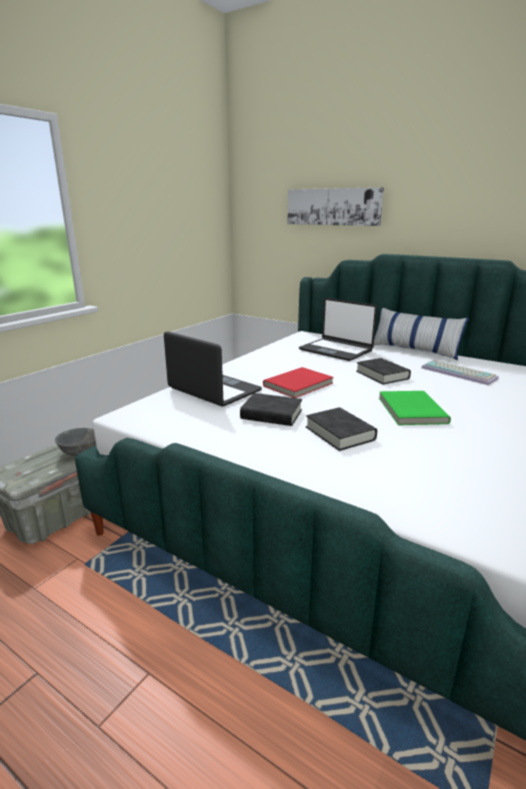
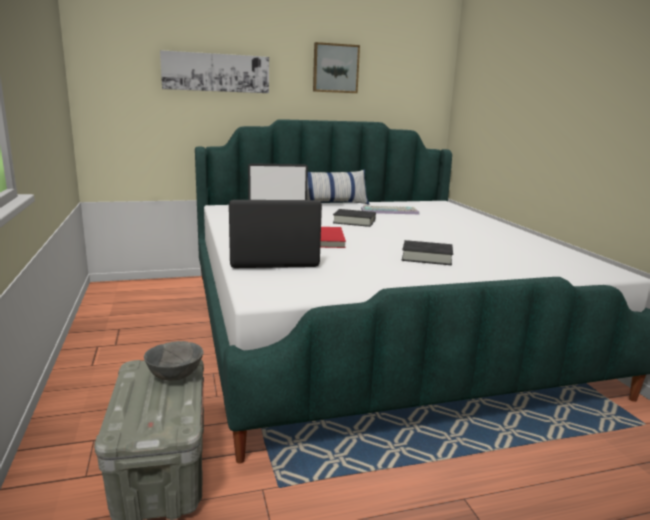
camera: 50 degrees left, 5 degrees down
black book [240,393,302,426] -> none
green book [379,391,451,425] -> none
none -> picture [313,42,360,93]

